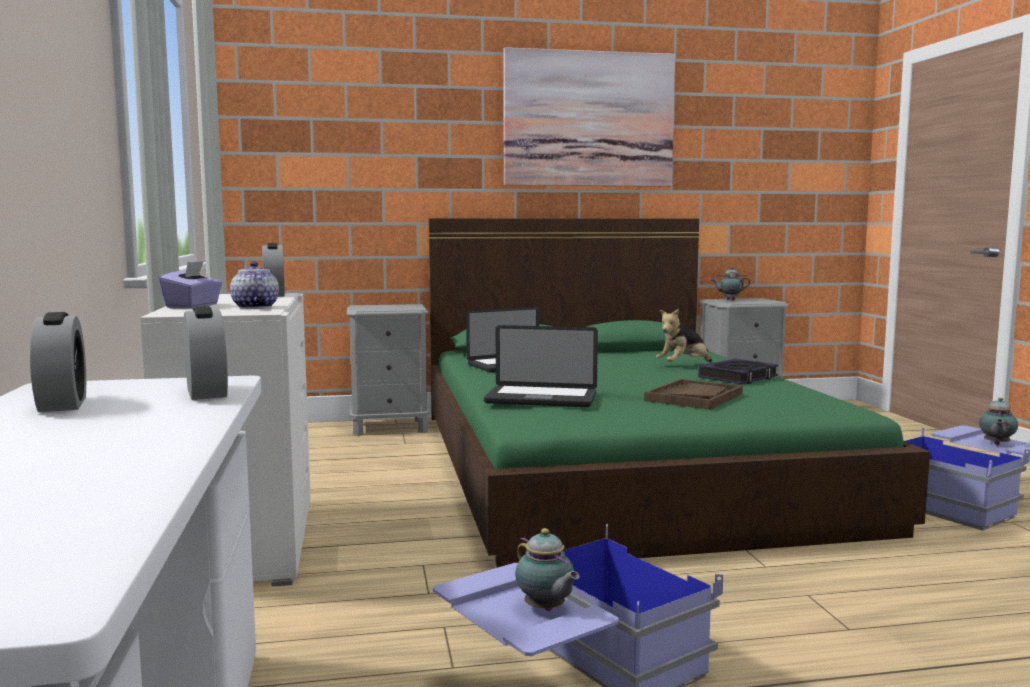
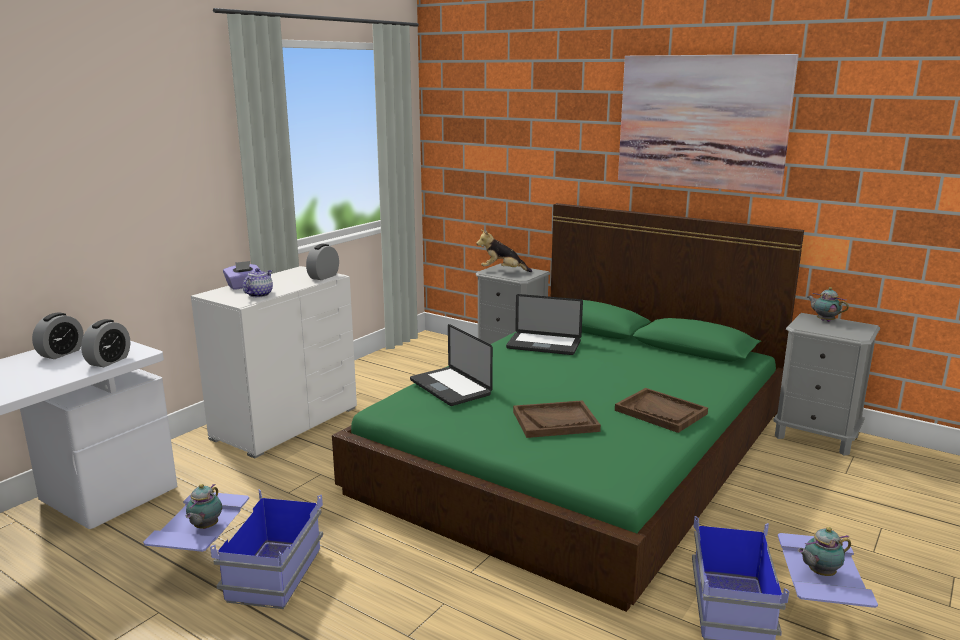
camera: 45 degrees right, 10 degrees up
plush toy [656,309,712,362] -> plush toy moved to [476,230,532,272]
book [698,359,778,384] -> brown tray [615,388,708,433]

